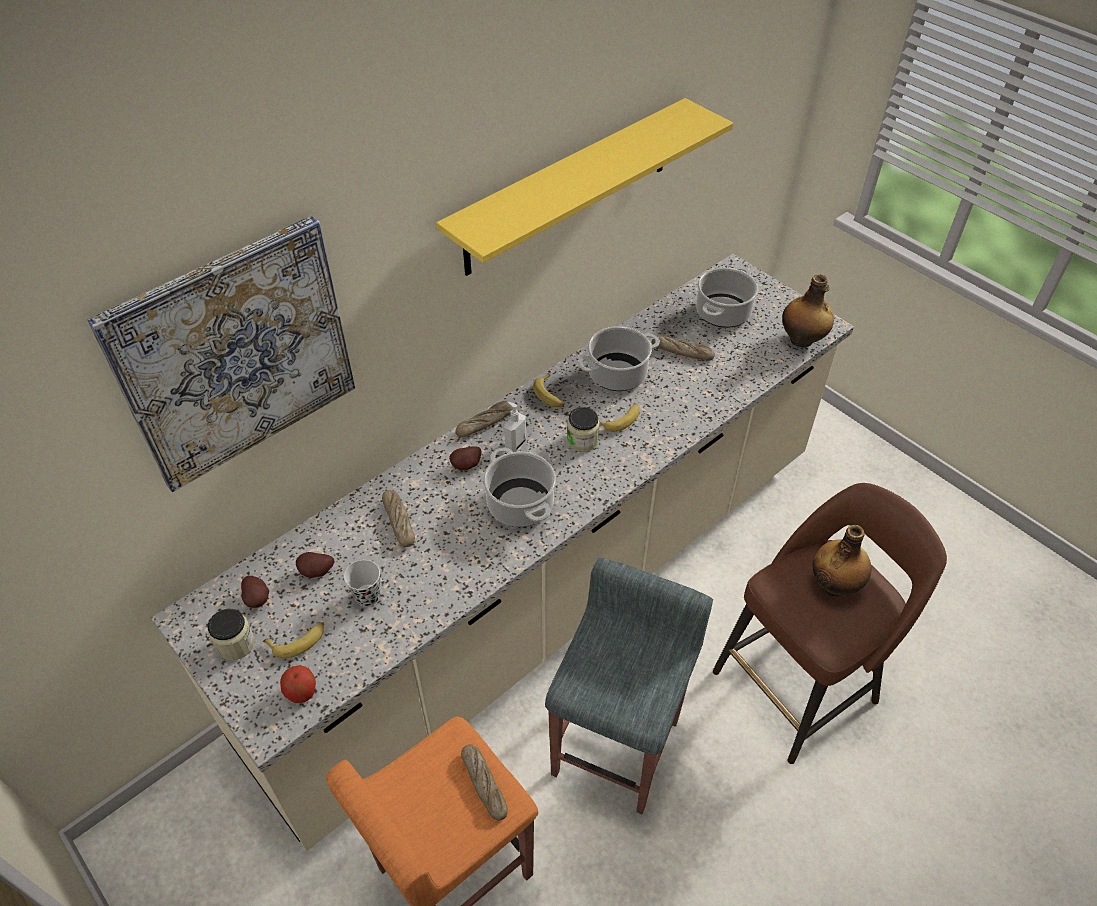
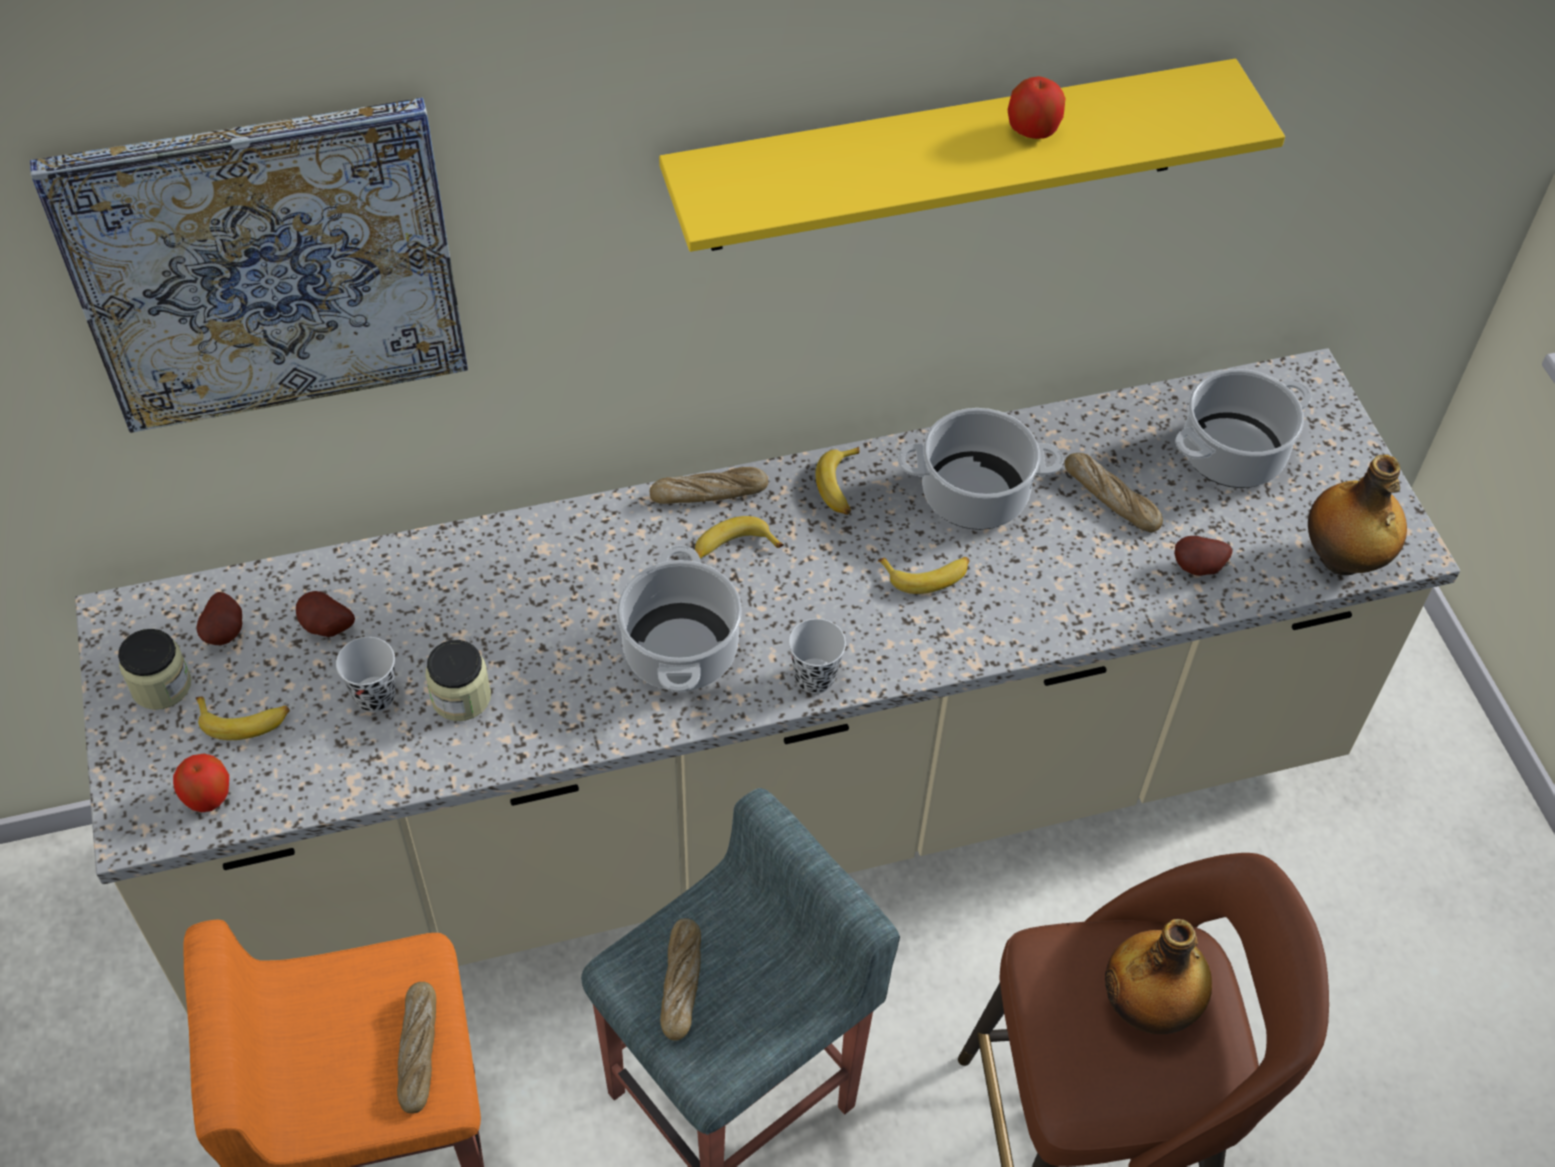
camera: 25 degrees right, 5 degrees up
bread [382,490,415,547] -> bread moved to [660,918,701,1041]
potato [449,446,481,470] -> potato moved to [1174,536,1232,576]
soap dispenser [504,402,526,452] -> banana [695,516,784,559]
jar [567,407,600,452] -> jar moved to [425,640,491,721]
none -> black cup [788,619,846,693]
none -> apple [1007,76,1065,139]

